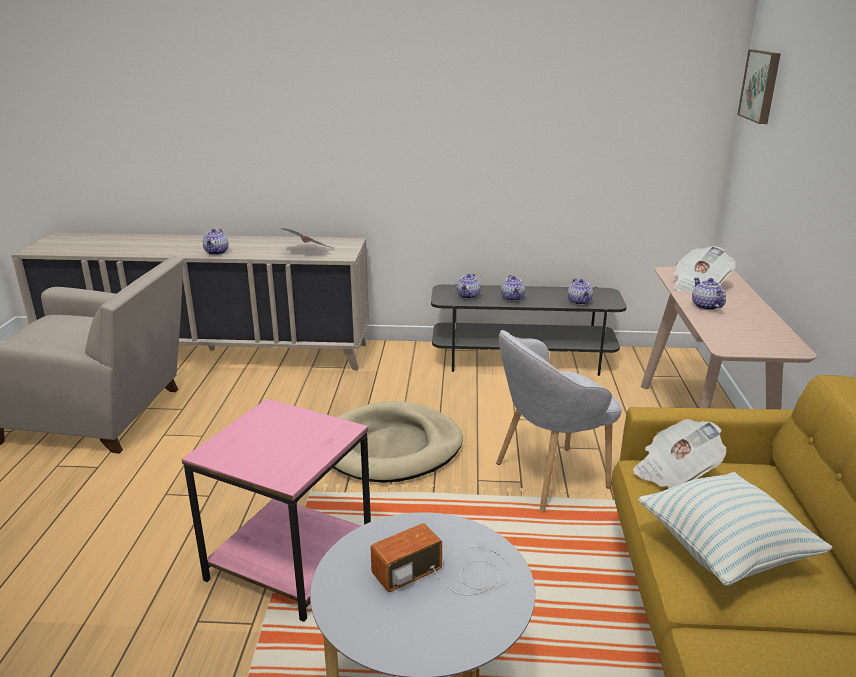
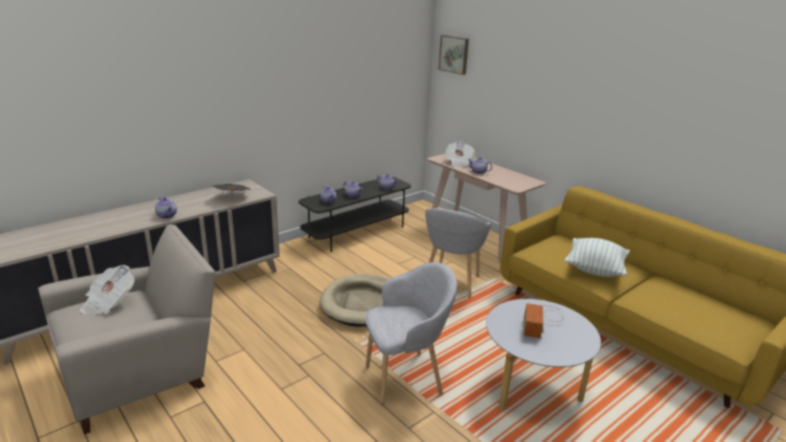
camera: 45 degrees left, 0 degrees up
pink side table [182,399,371,622] -> grey armchair [365,262,457,405]
newspaper [633,419,726,489] -> newspaper moved to [80,265,135,314]

